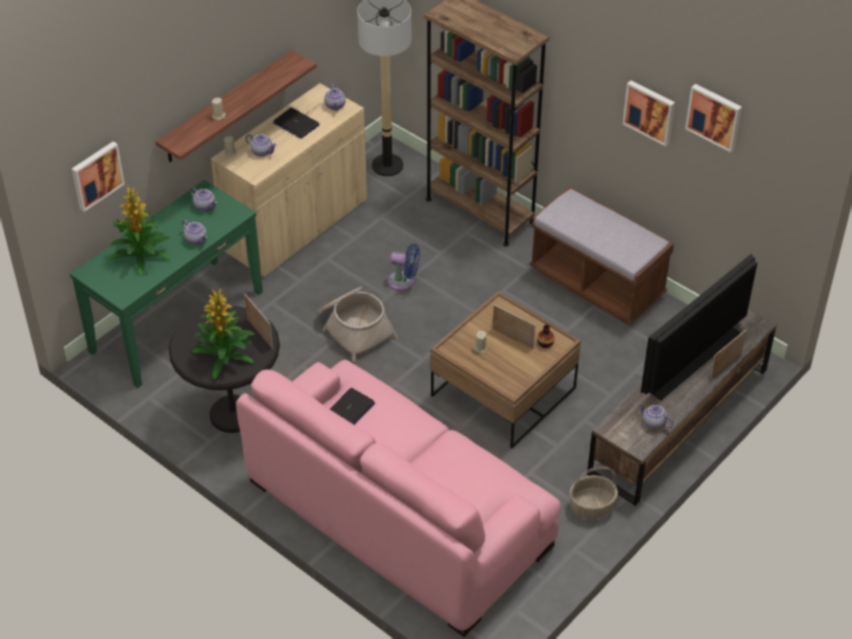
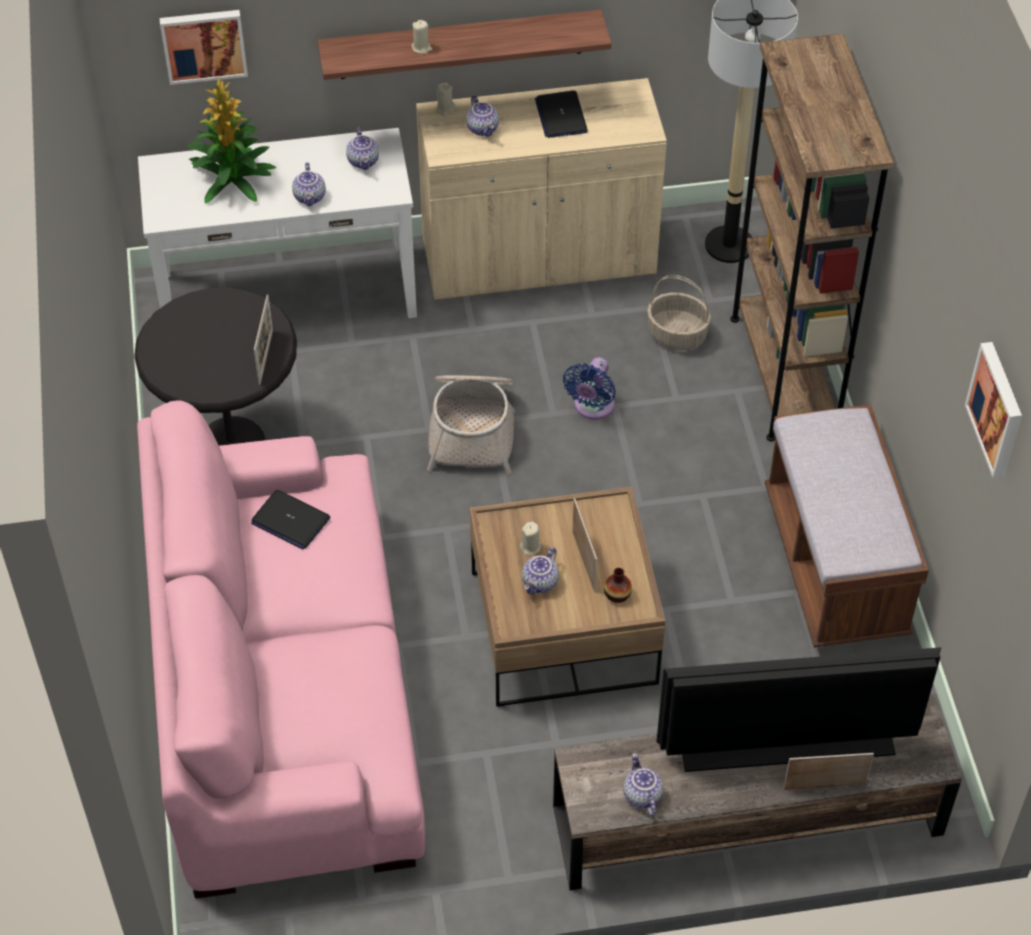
camera: 40 degrees right, 5 degrees up
green console table [70,180,263,388] -> white console table [138,128,417,318]
potted plant [192,288,254,379] -> none
teapot [324,84,346,111] -> teapot moved to [522,547,559,594]
laptop [330,388,375,425] -> laptop turned 45 degrees clockwise [251,490,330,549]
blue fan [388,244,420,291] -> blue fan turned 60 degrees clockwise [563,357,616,420]
basket [569,466,618,519] -> basket moved to [647,275,711,350]
picture [623,80,675,147] -> none

